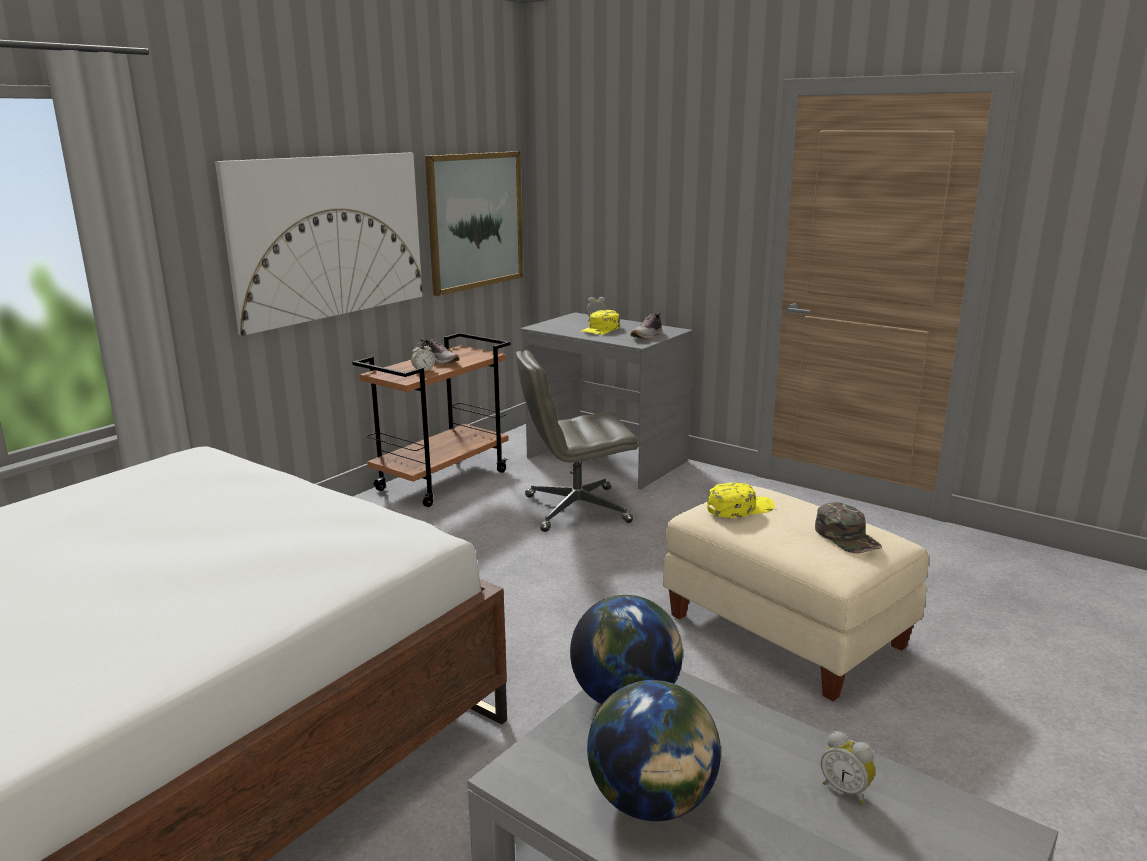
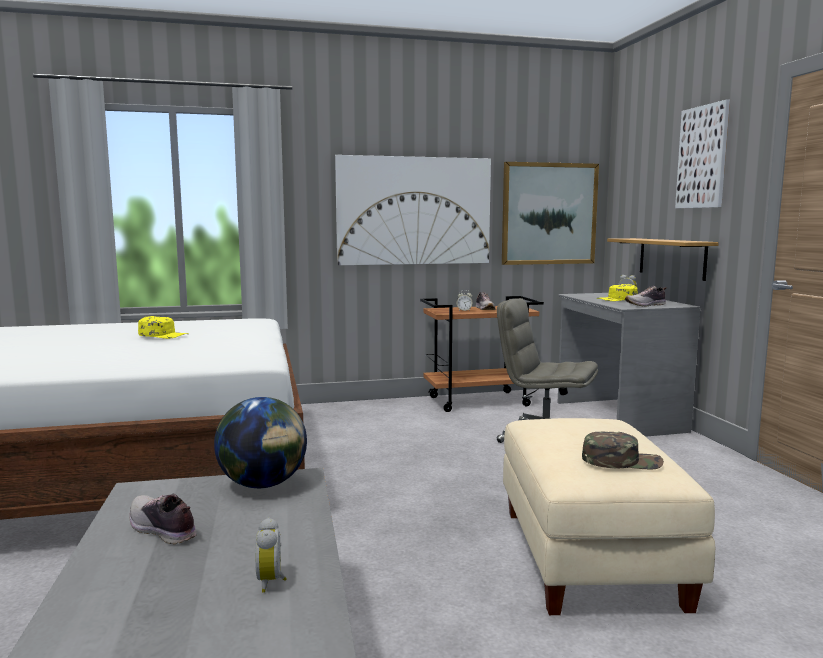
camera: 40 degrees right, 10 degrees down
globe [587,680,721,821] -> shoe [130,493,197,544]
yellow cap [707,482,775,518] -> yellow cap moved to [138,316,189,339]
green cap [815,502,882,553] -> green cap turned 105 degrees counterclockwise [582,432,664,470]
none -> shelf [607,238,719,281]
none -> picture [675,99,730,208]

